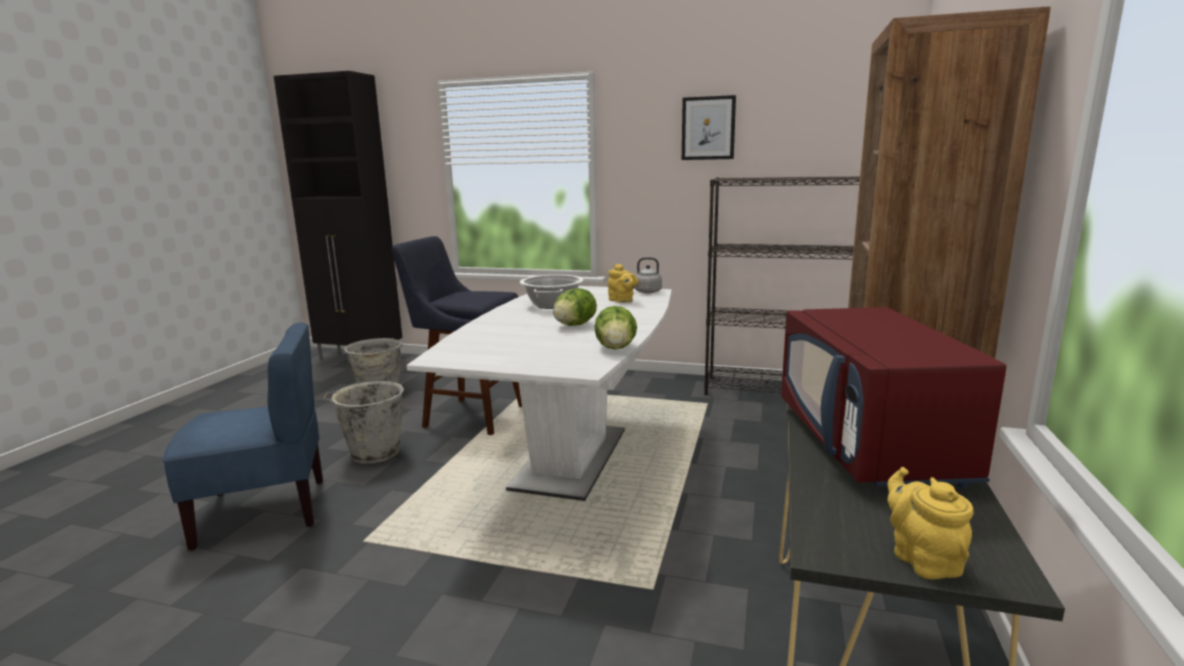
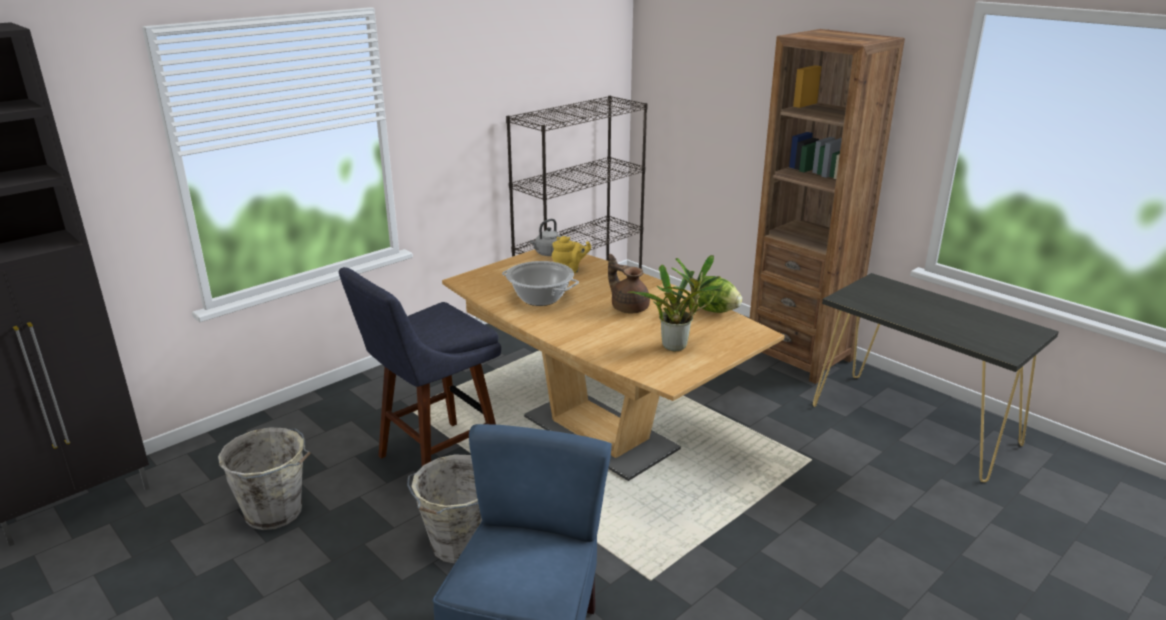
camera: 60 degrees left, 10 degrees up
white dining table [407,286,672,501] -> brown dining table [442,249,785,481]
lettuce [553,288,597,326] -> brown teapot [608,254,650,313]
picture [682,95,736,160] -> none
red microwave [781,307,1006,490] -> none
yellow teapot [888,467,974,580] -> none
none -> potted plant [627,255,722,351]

